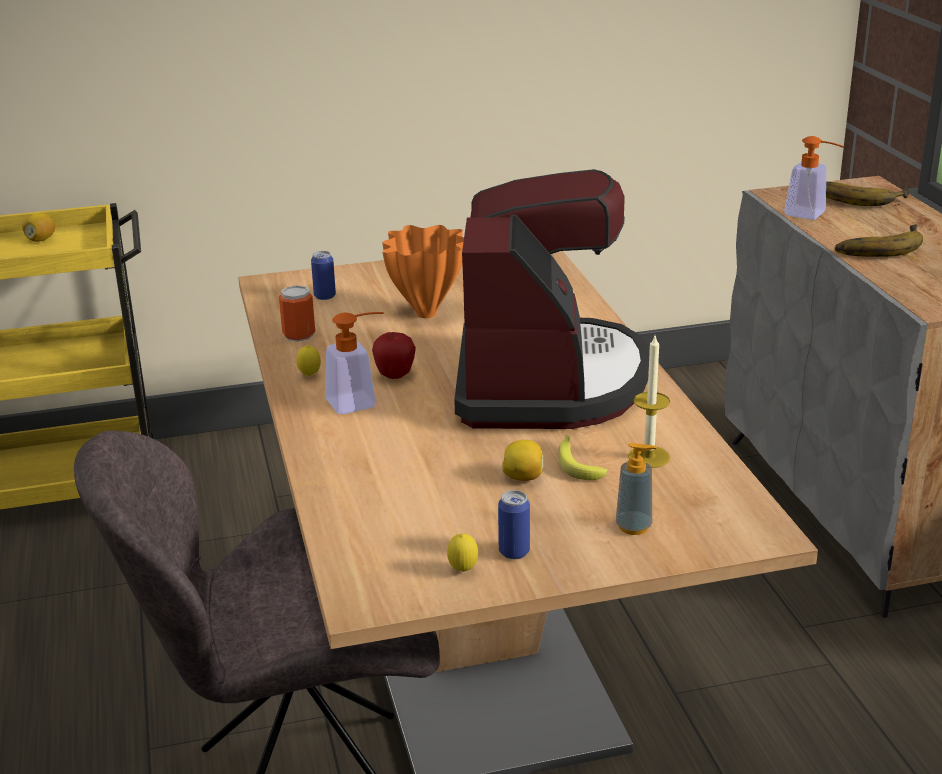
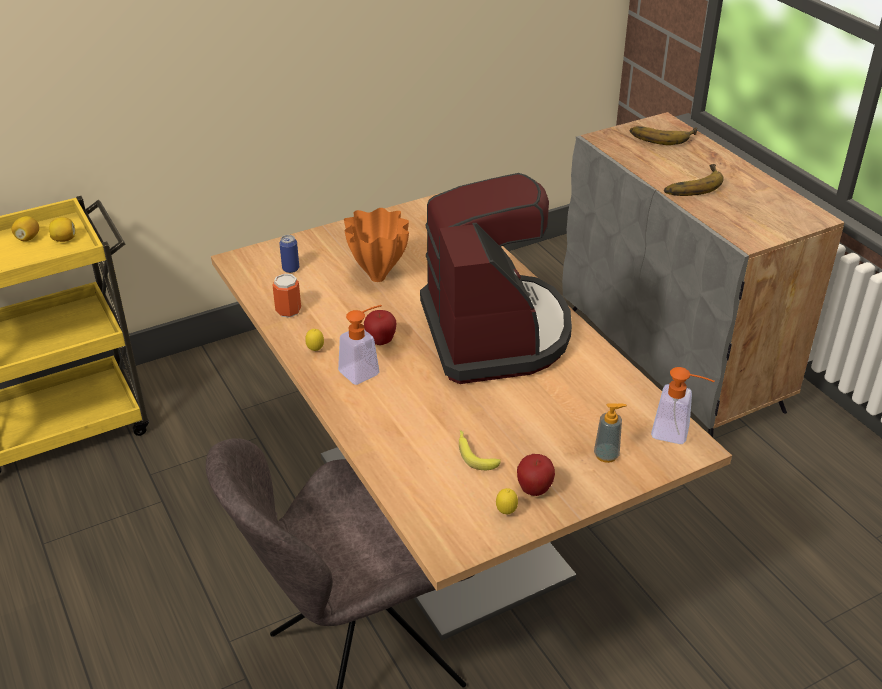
camera: 15 degrees left, 10 degrees up
can [498,490,530,559] -> apple [517,454,555,496]
lemon [502,440,543,481] -> lemon moved to [49,217,76,242]
banana [558,435,608,480] -> banana moved to [459,430,501,470]
candle [628,336,670,468] -> none
soap dispenser [784,136,845,220] -> soap dispenser moved to [651,367,715,444]

